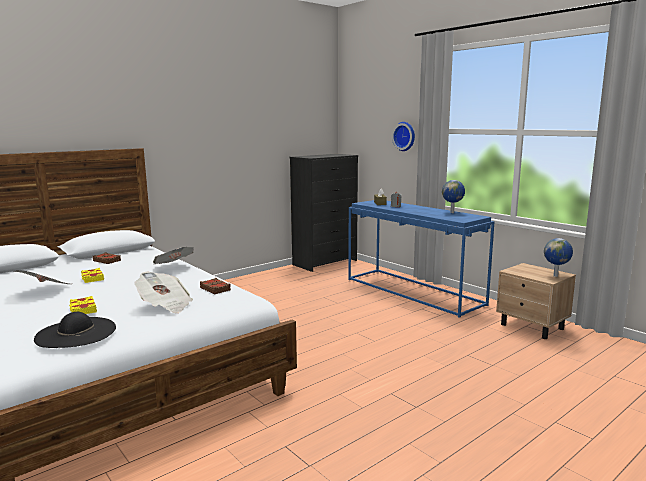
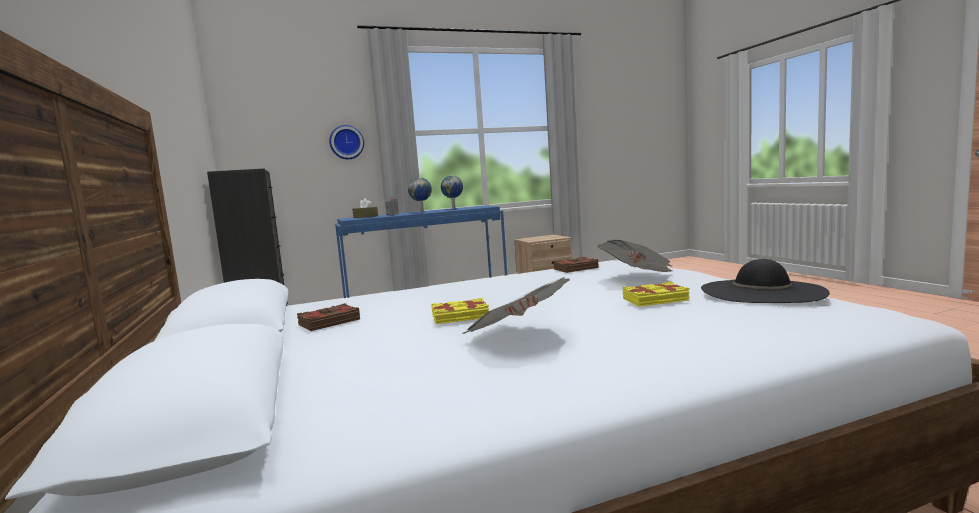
camera: 70 degrees left, 5 degrees down
newspaper [153,247,194,264] -> none
globe [544,238,573,277] -> globe moved to [408,177,432,213]

